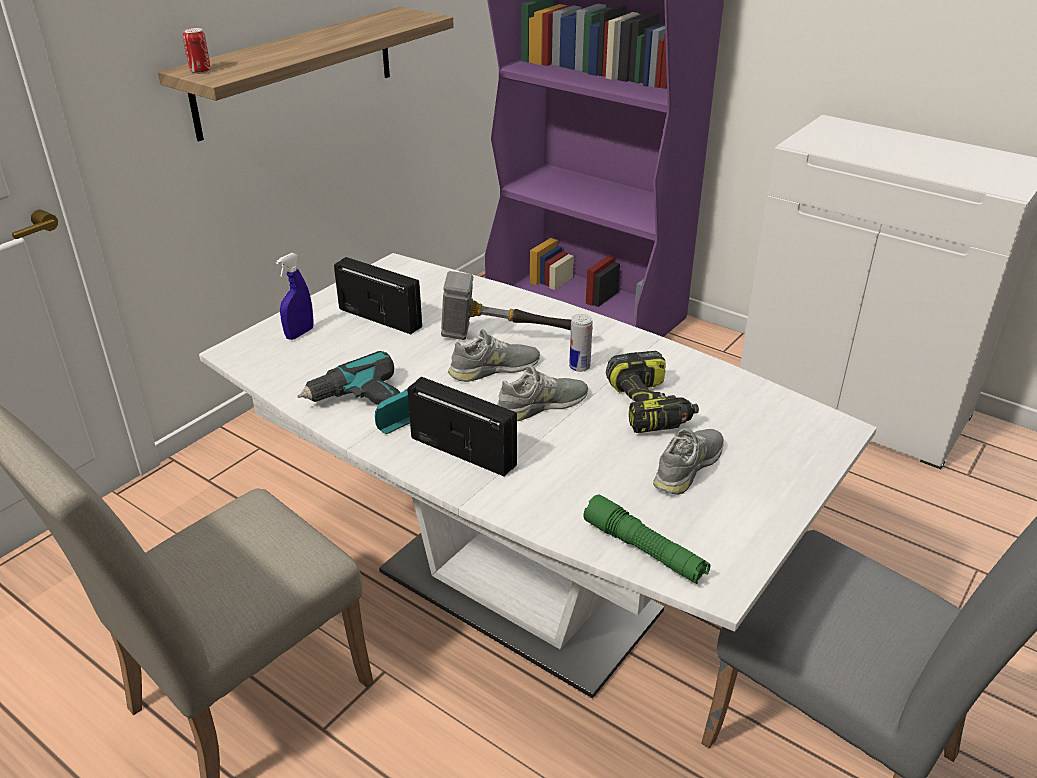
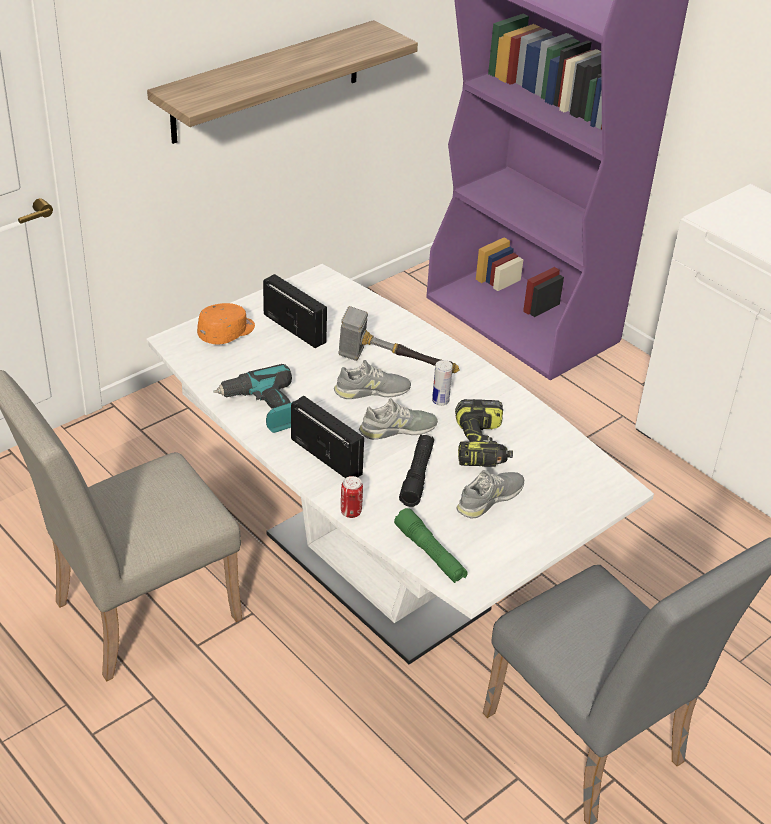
camera: 10 degrees right, 5 degrees up
can [183,28,210,74] -> can moved to [341,476,363,518]
blue spray bottle [276,253,313,340] -> orange cap [197,303,255,345]
none -> black flashlight [399,435,434,507]

